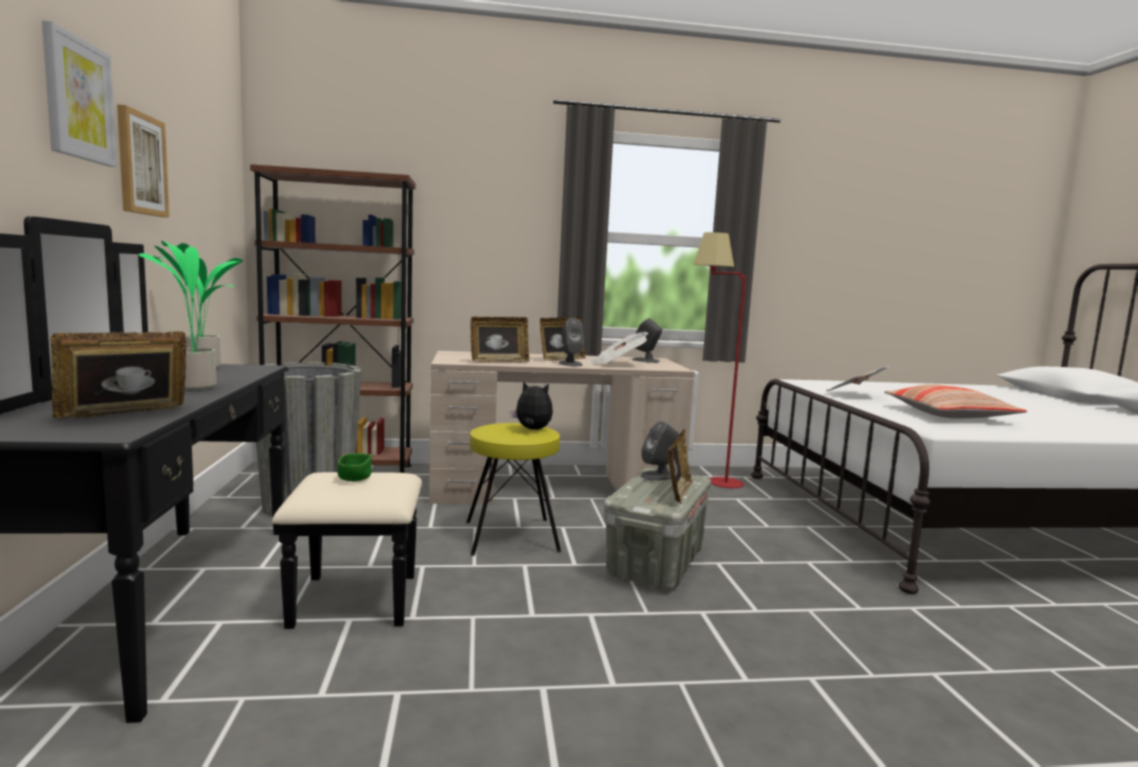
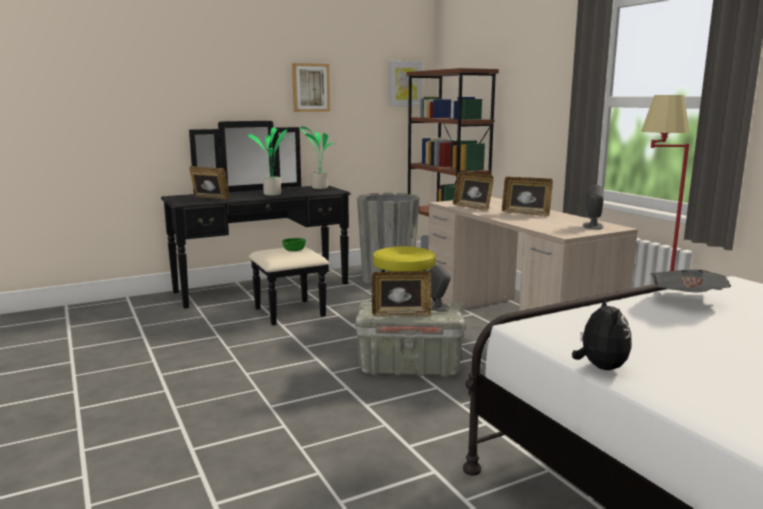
camera: 70 degrees right, 5 degrees up
picture [42,20,117,167] -> picture moved to [389,61,423,106]
plush toy [510,381,553,430] -> plush toy moved to [572,296,632,370]
grey speaker [559,318,584,366] -> none
newspaper [587,332,649,364] -> none
pillow [884,385,1027,419] -> none

